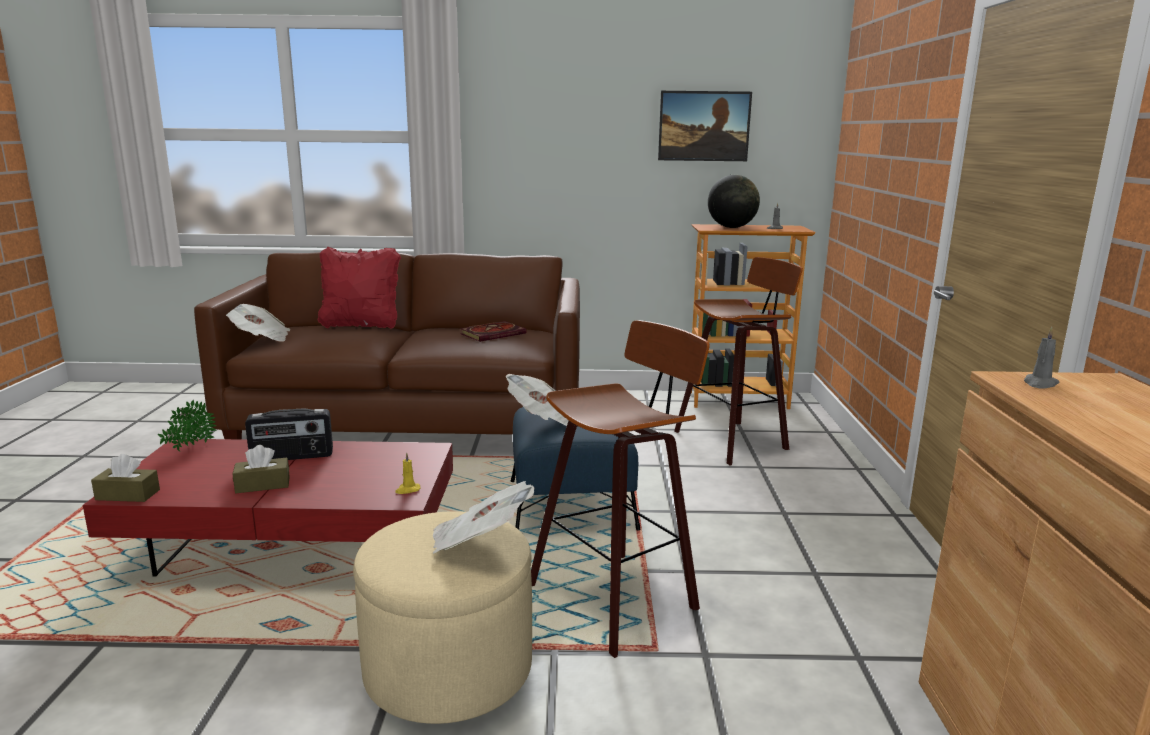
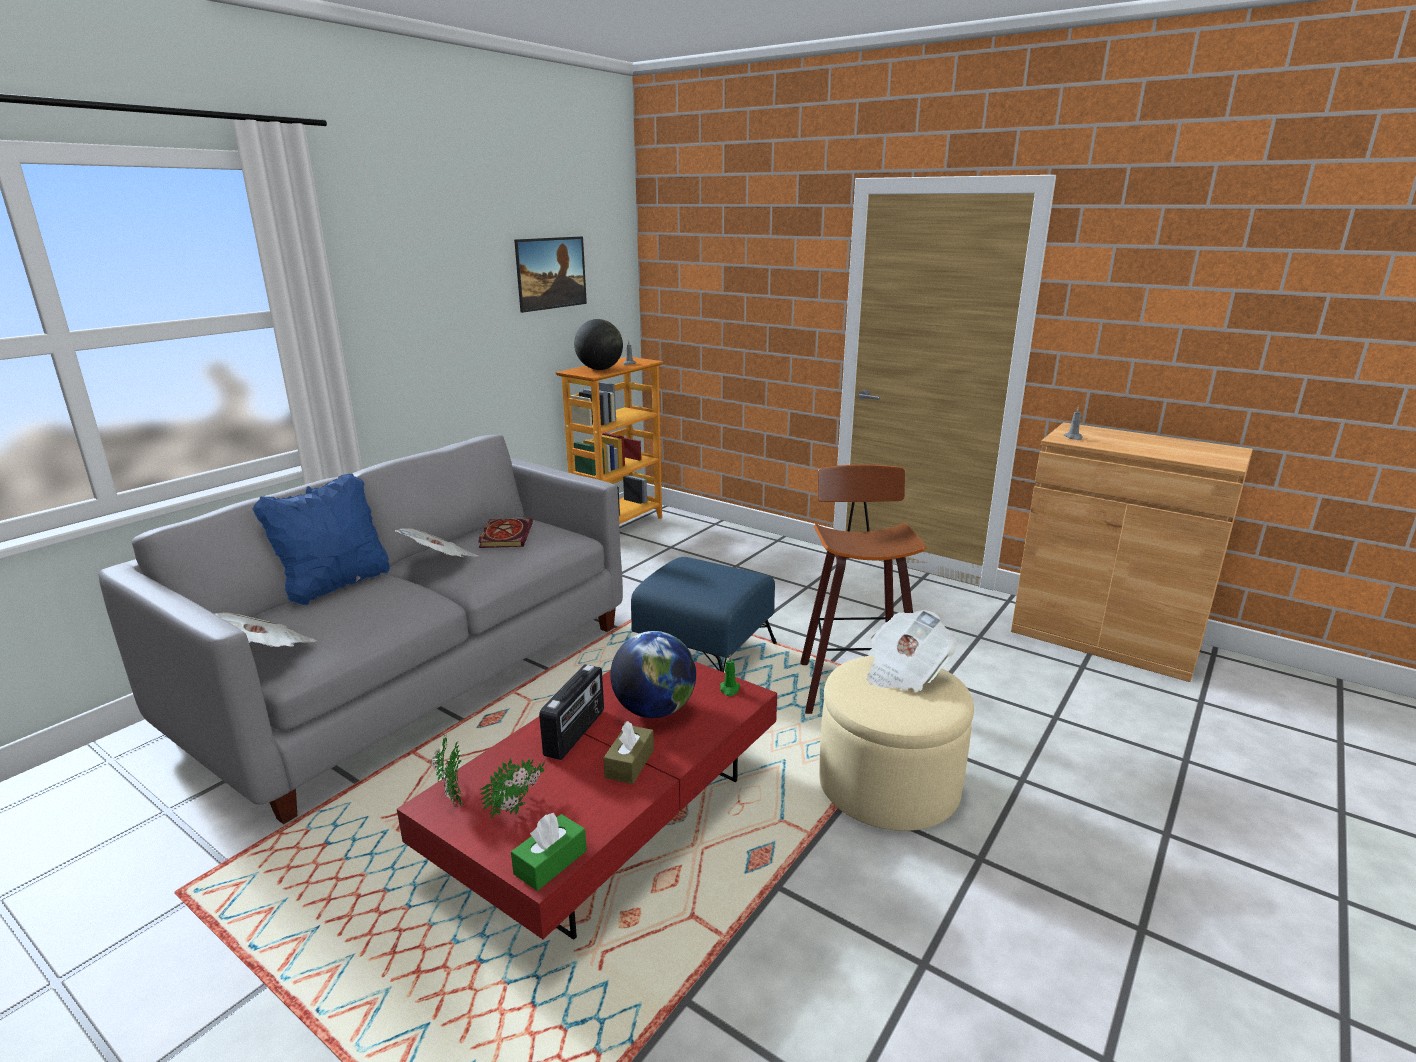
camera: 55 degrees left, 5 degrees up
brown tissue box [91,454,160,502] -> green tissue box [511,813,587,891]
brown sofa [194,252,580,440] -> grey sofa [98,435,623,824]
red pillow [318,247,401,329] -> blue pillow [253,474,390,605]
yellow candle [395,452,420,494] -> green candle [720,654,740,696]
newspaper [506,374,569,426] -> newspaper moved to [394,528,479,557]
stool [674,257,803,465] -> none
none -> potted plant [480,757,545,819]
none -> globe [610,631,696,718]

